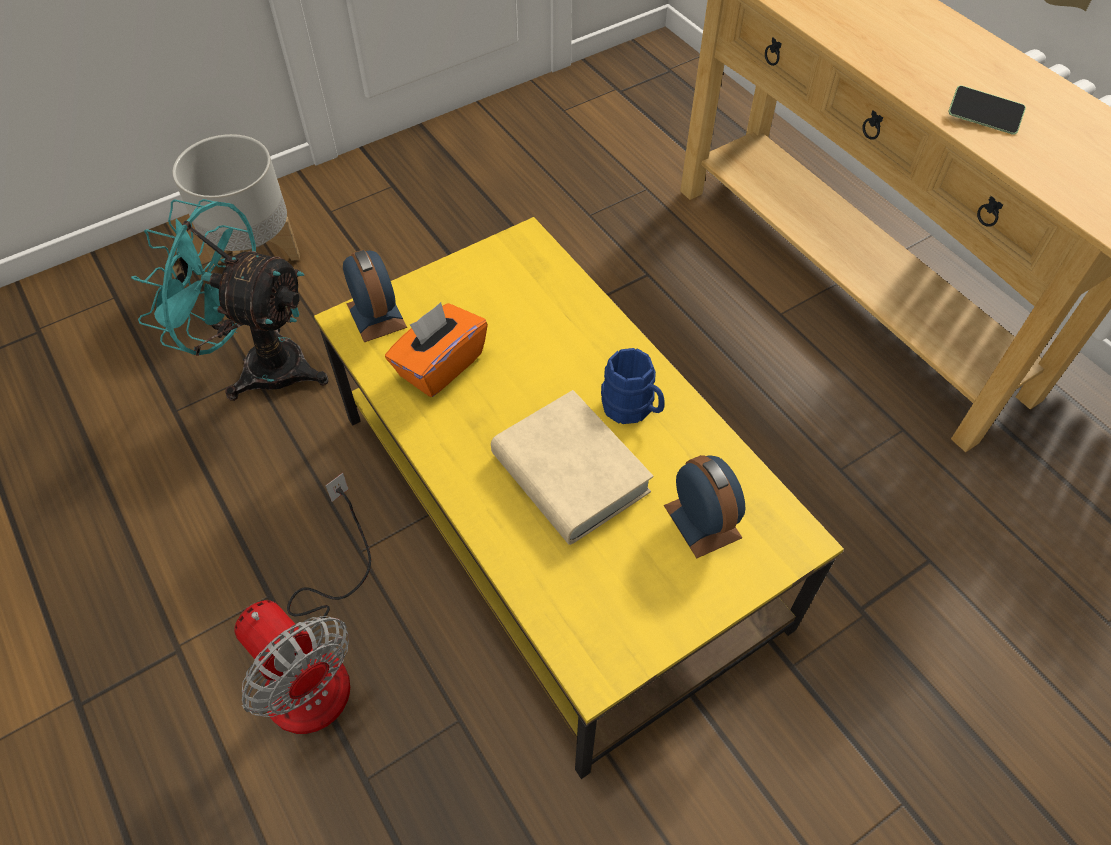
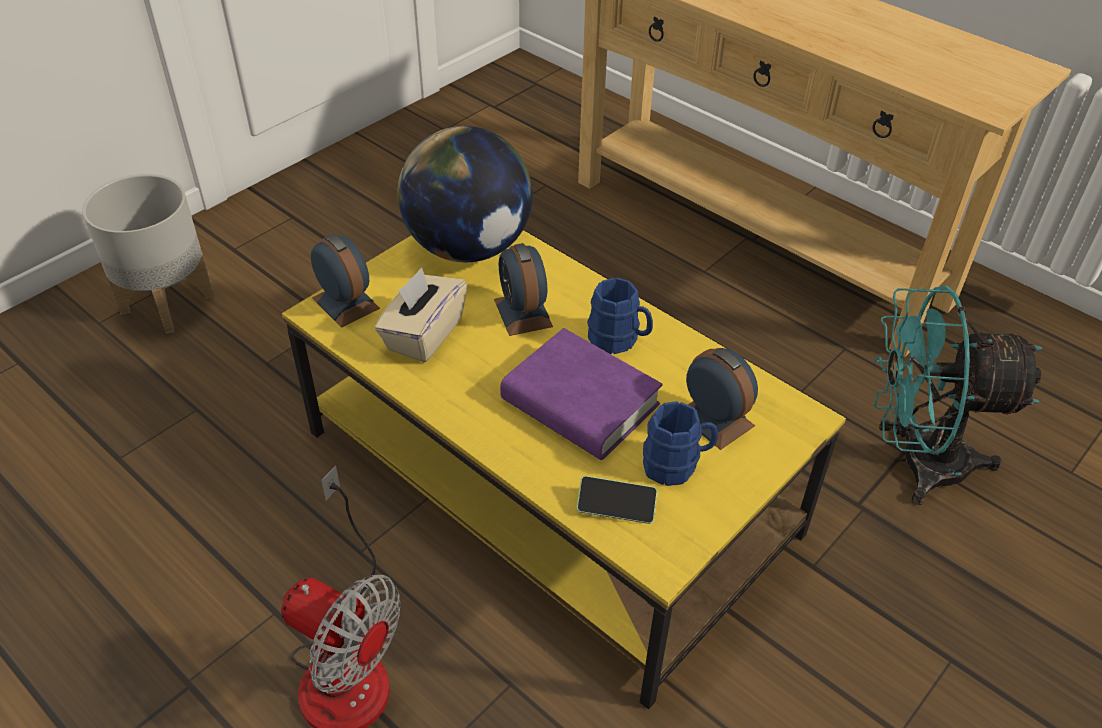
camera: 15 degrees left, 10 degrees down
turquoise fan [131,199,329,401] -> turquoise fan moved to [873,286,1043,505]
orange tissue box [385,302,488,397] -> beige tissue box [374,267,467,362]
beige book [491,390,653,545] -> purple book [500,328,663,460]
phone [948,85,1026,135] -> phone moved to [577,476,657,524]
none -> globe [398,126,533,262]
none -> alarm clock [494,243,553,336]
none -> blue mug [643,401,718,486]

